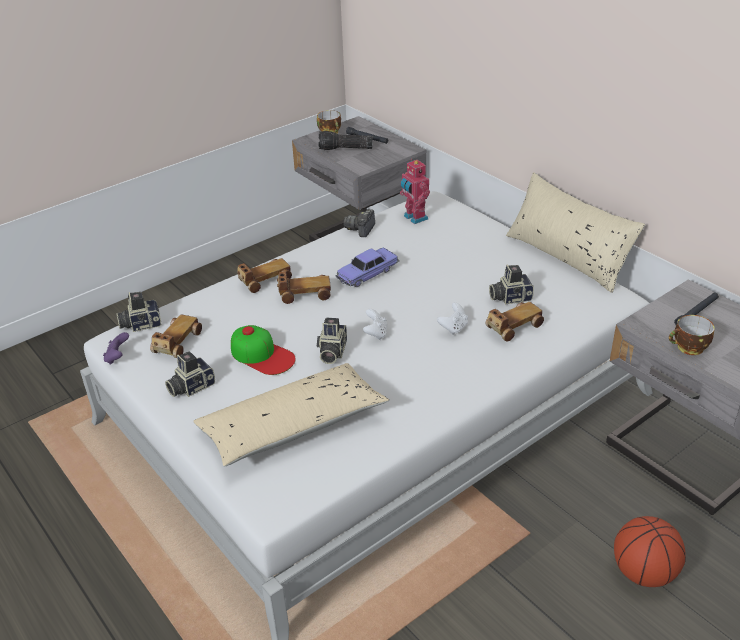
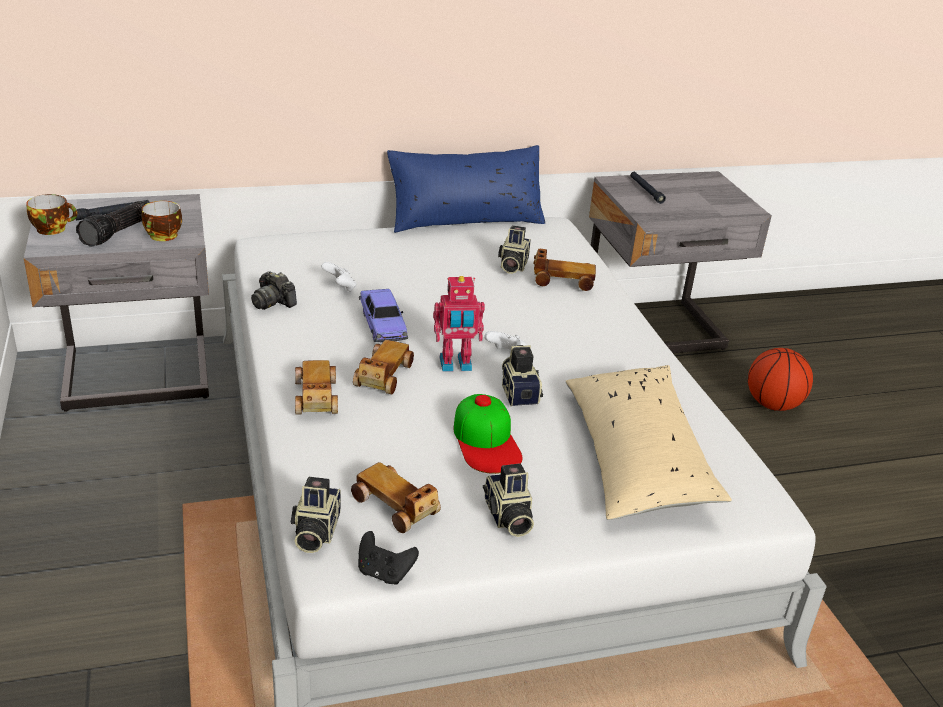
camera: 70 degrees left, 5 degrees down
purple game controller [103,332,129,365] -> black game controller [358,531,419,585]
cap [231,325,296,375] -> cap turned 105 degrees clockwise [454,394,523,474]
camera [317,317,347,364] -> camera turned 135 degrees counterclockwise [502,345,543,406]
toy robot [400,159,430,224] -> toy robot moved to [433,276,485,372]
white game controller [437,302,468,335] -> white game controller moved to [322,262,356,292]
toy car [485,302,544,342] -> toy car turned 105 degrees clockwise [534,249,596,291]
beige pillow [506,172,645,293] -> blue pillow [387,145,545,233]
cup [669,315,715,355] -> cup moved to [141,201,182,241]

